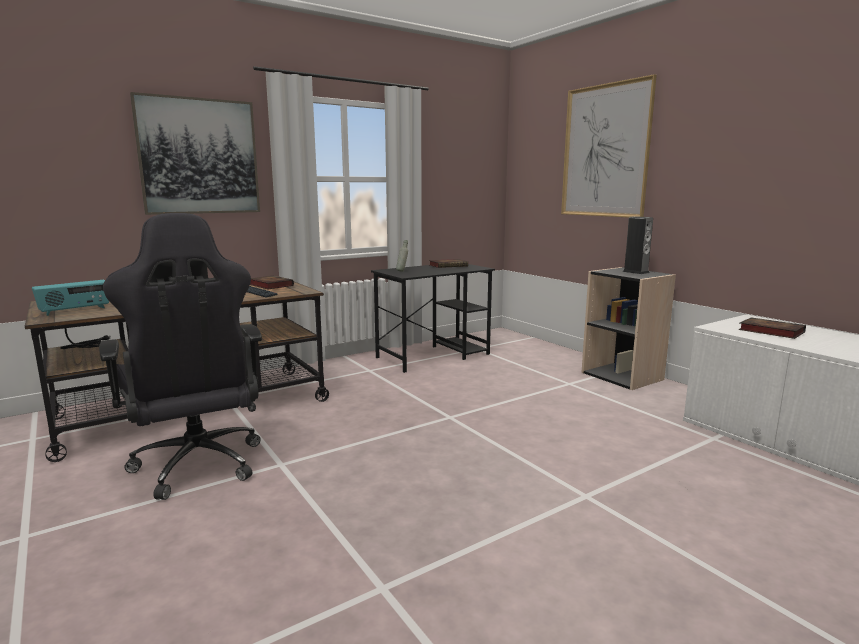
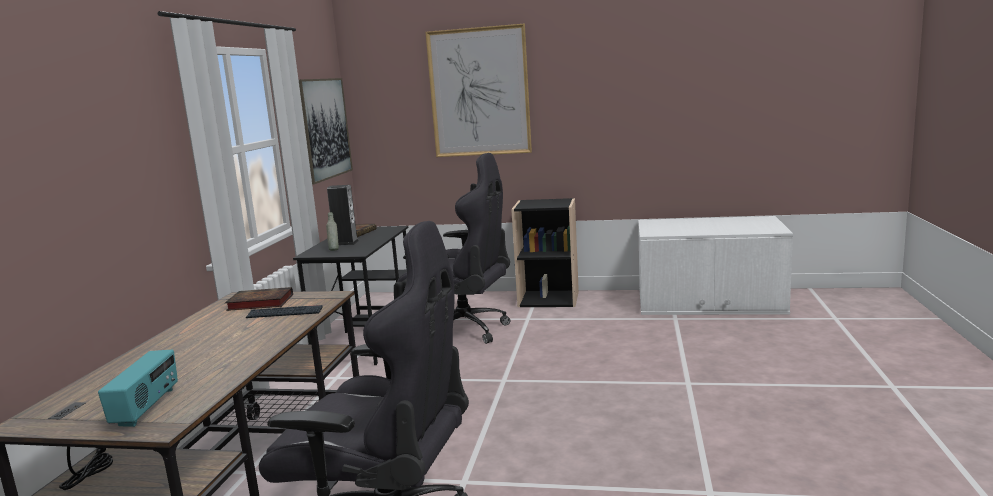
camera: 45 degrees left, 0 degrees up
picture [130,92,260,215] -> picture moved to [299,78,353,185]
speaker [622,216,653,274] -> speaker moved to [327,185,359,245]
book [739,317,806,339] -> none
none -> black office chair [397,153,510,344]

